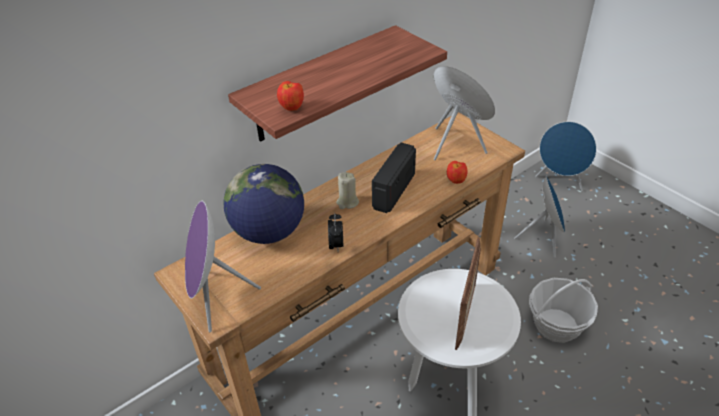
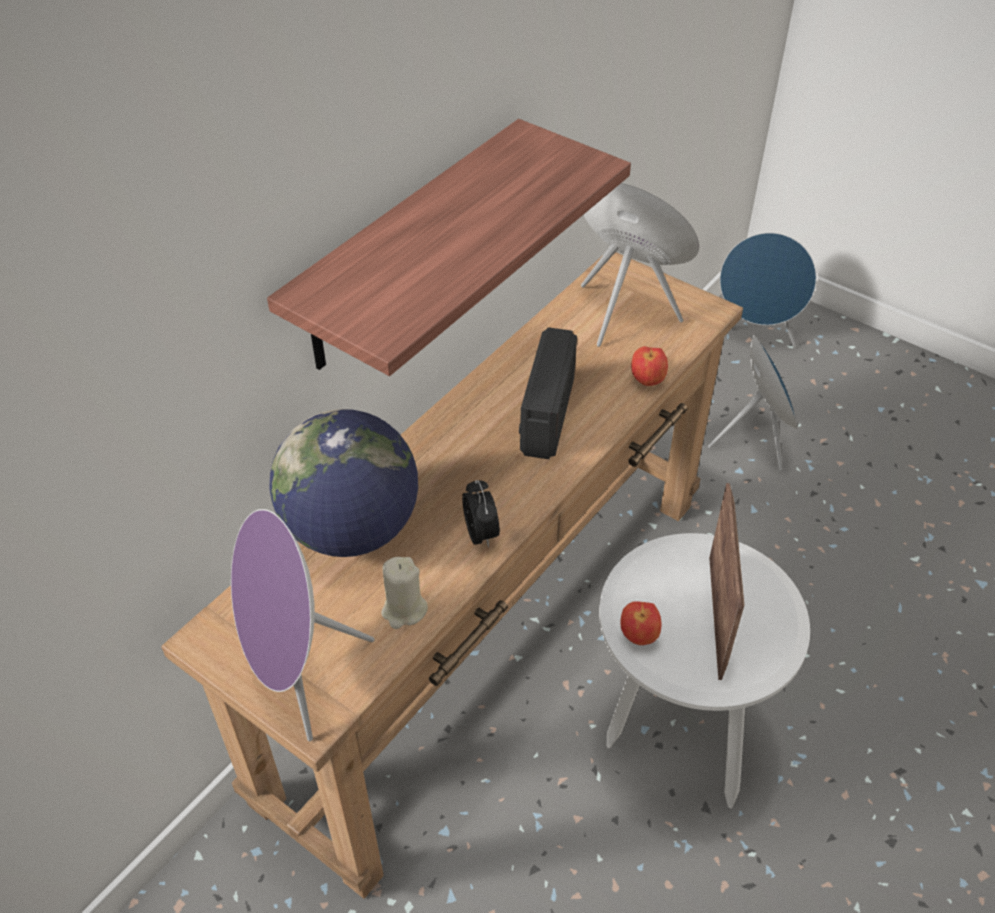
camera: 15 degrees left, 5 degrees up
apple [277,81,304,111] -> apple moved to [620,602,662,645]
beige candle [336,172,359,209] -> beige candle moved to [381,557,428,629]
basket [529,278,598,343] -> none

